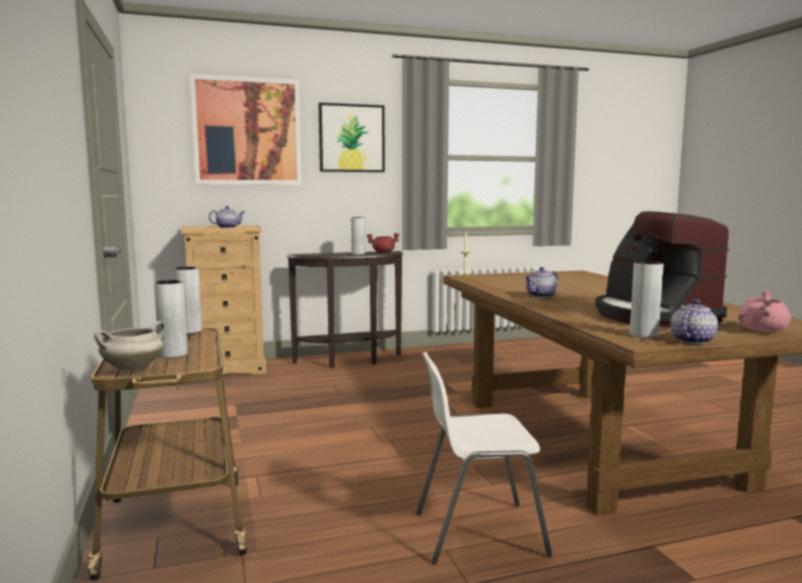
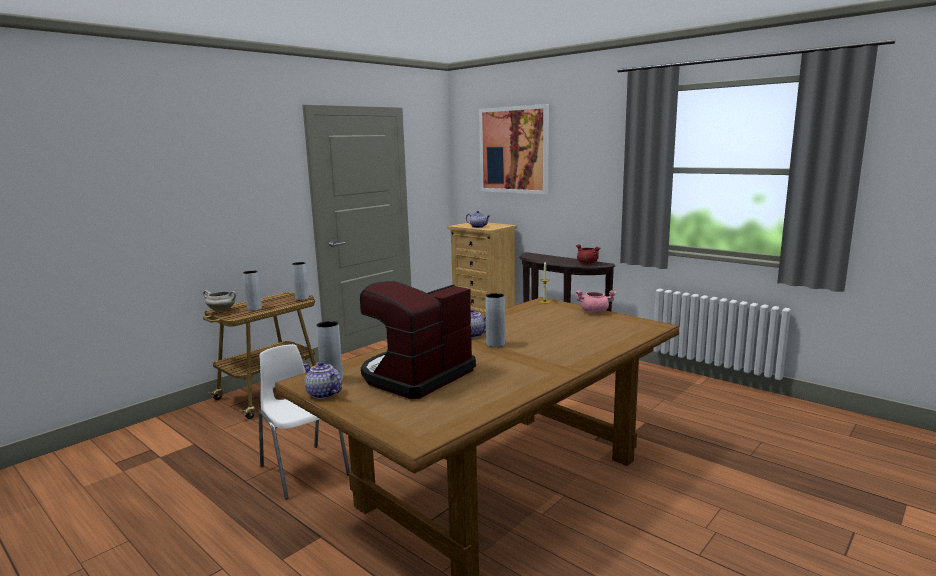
camera: 60 degrees right, 5 degrees up
picture [319,103,385,172] -> none
grey vase [351,217,365,255] -> grey vase moved to [485,293,505,347]
teapot [670,299,718,344] -> teapot turned 150 degrees counterclockwise [304,361,342,399]
pink cooking pot [738,291,791,332] -> pink cooking pot moved to [576,290,617,314]

